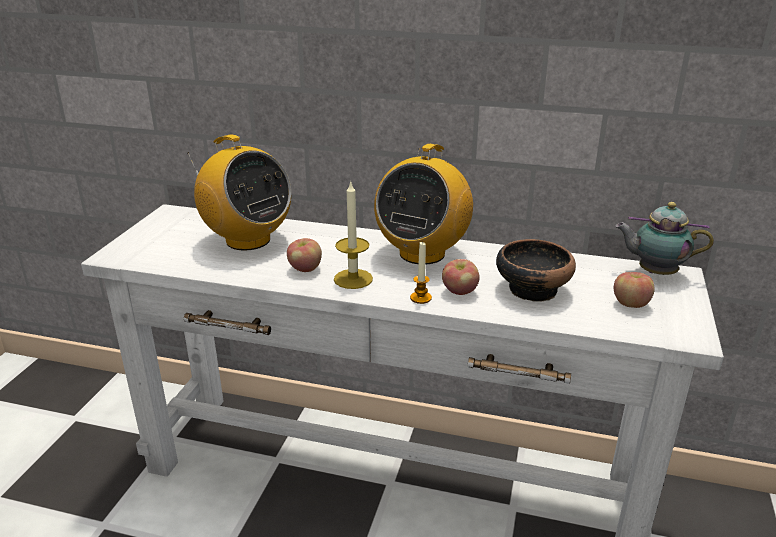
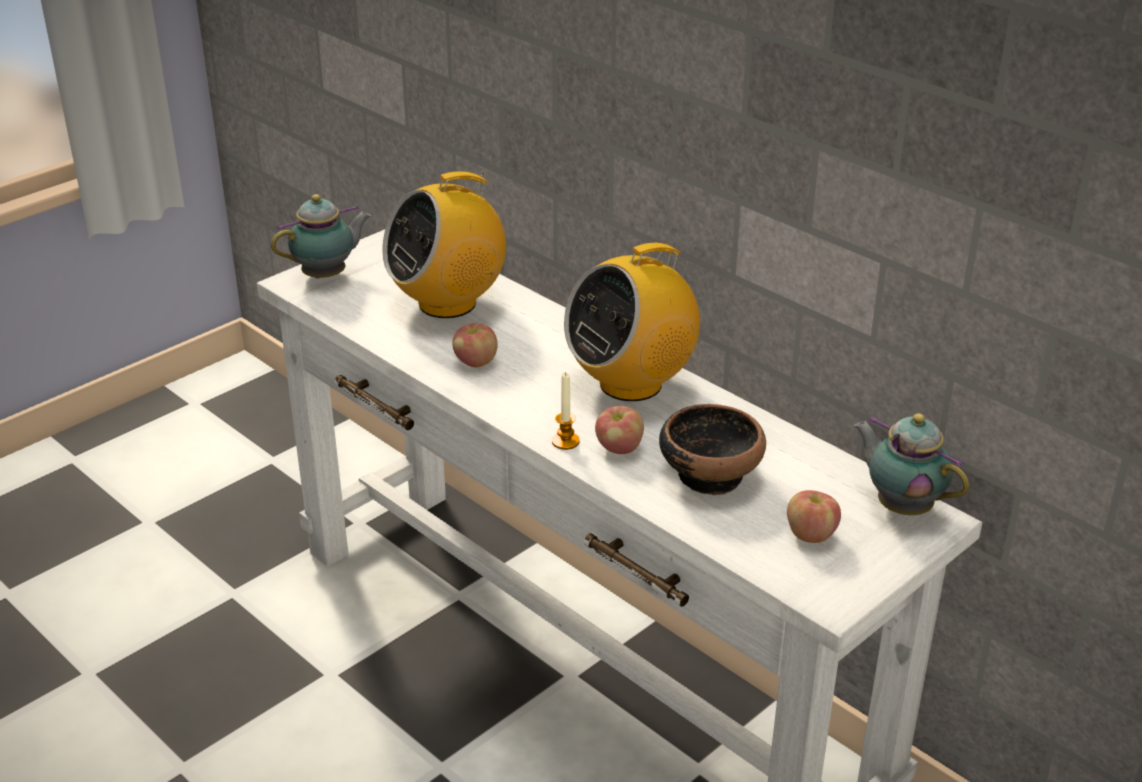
camera: 30 degrees right, 5 degrees up
radio [188,134,291,250] -> radio turned 75 degrees clockwise [383,171,506,318]
candle [334,180,373,289] -> none
none -> teapot [271,194,371,279]

